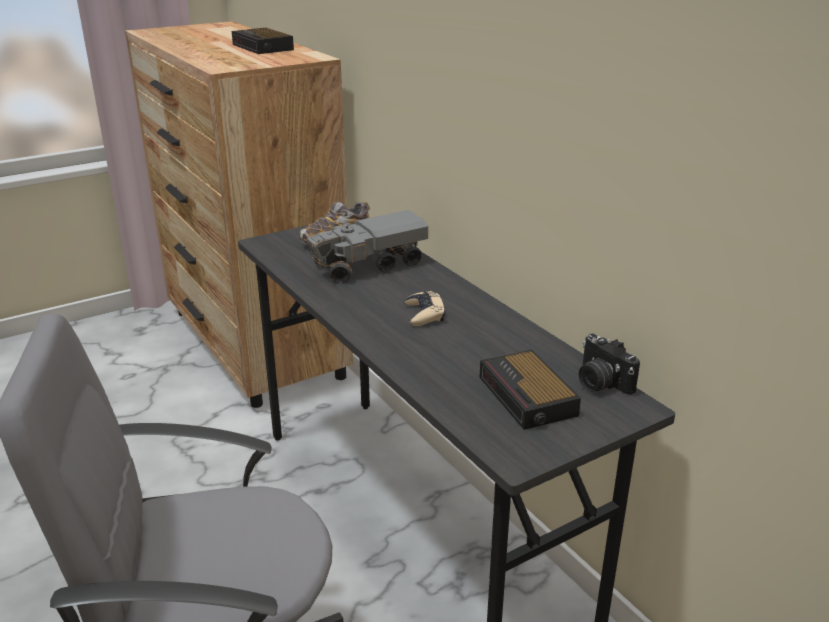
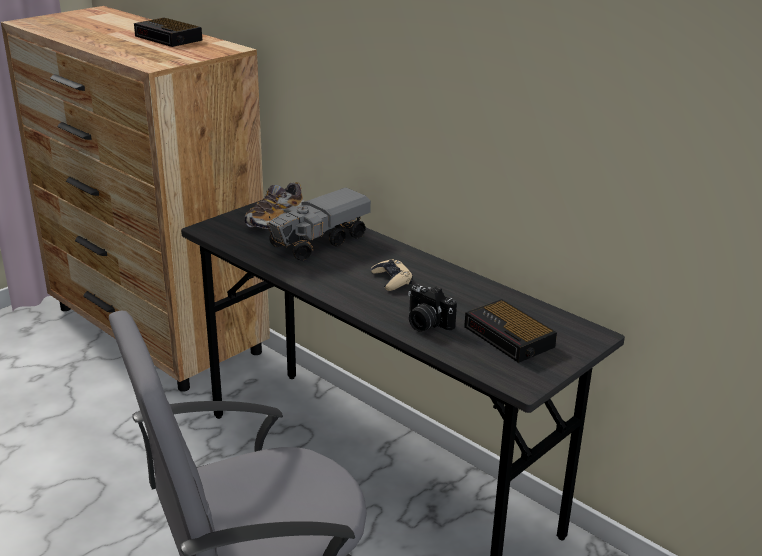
camera: 15 degrees left, 0 degrees up
camera [579,334,640,395] -> camera moved to [408,284,457,332]

